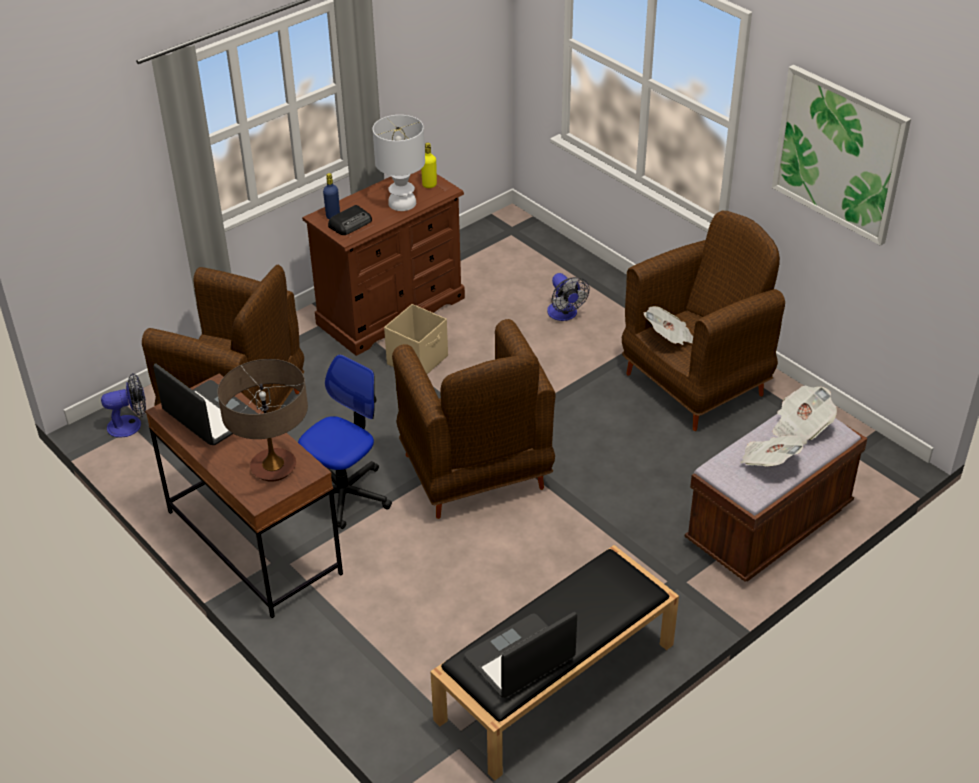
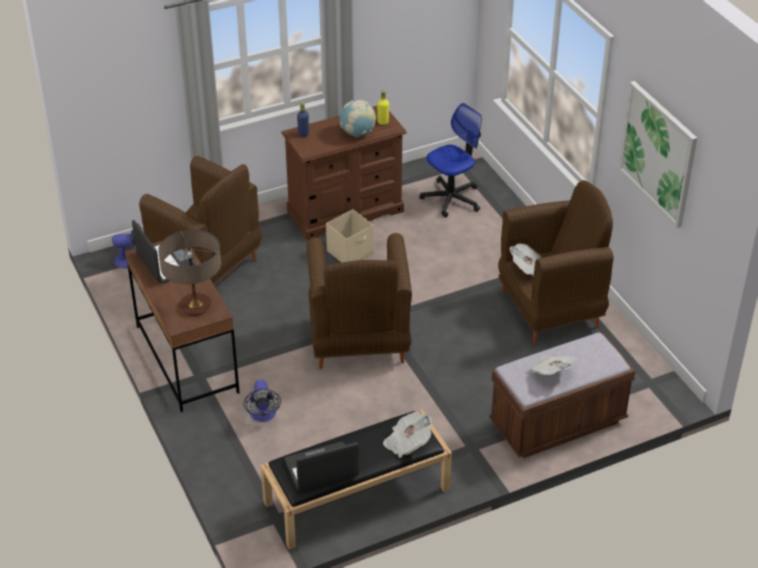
camera: 15 degrees right, 0 degrees up
office chair [298,354,392,529] -> office chair moved to [419,103,482,218]
radio [328,205,372,235] -> none
white table lamp [373,115,425,211] -> globe [340,100,376,137]
fan [547,273,590,321] -> fan moved to [244,379,281,422]
newspaper [772,386,837,445] -> newspaper moved to [383,411,432,458]

